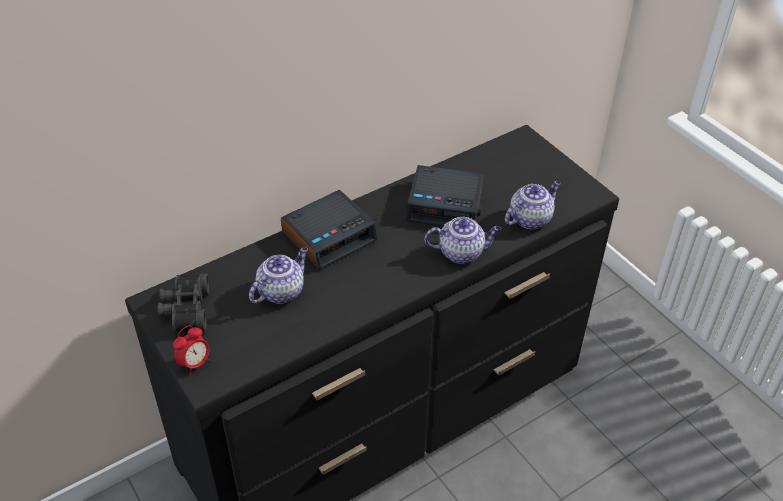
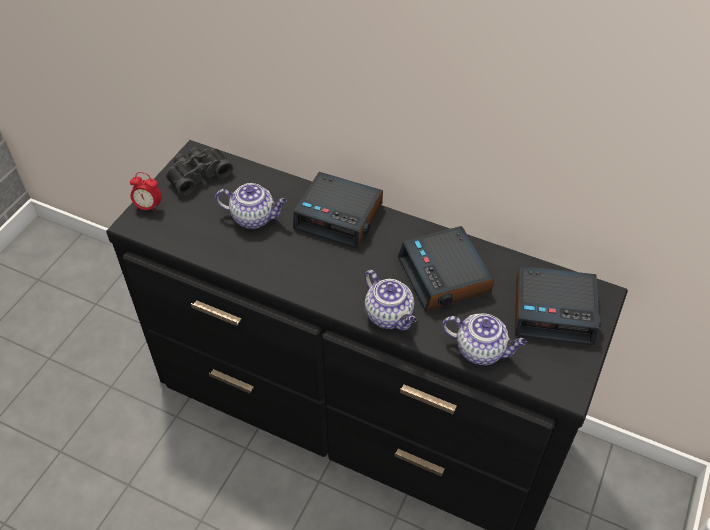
camera: 60 degrees right, 5 degrees up
none -> alarm clock [515,266,602,345]

